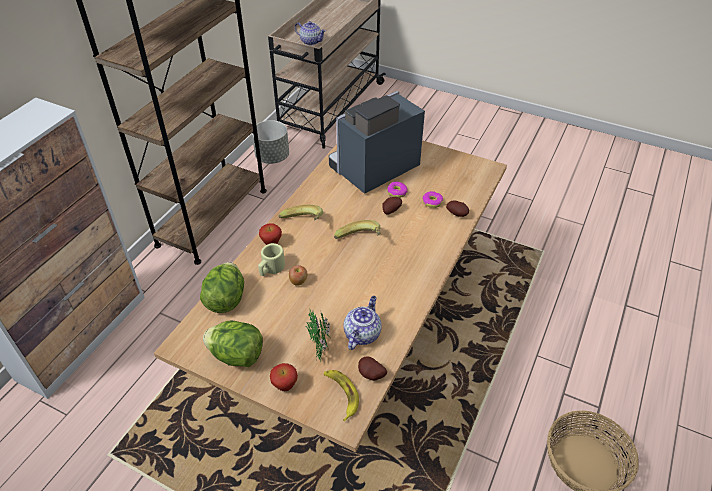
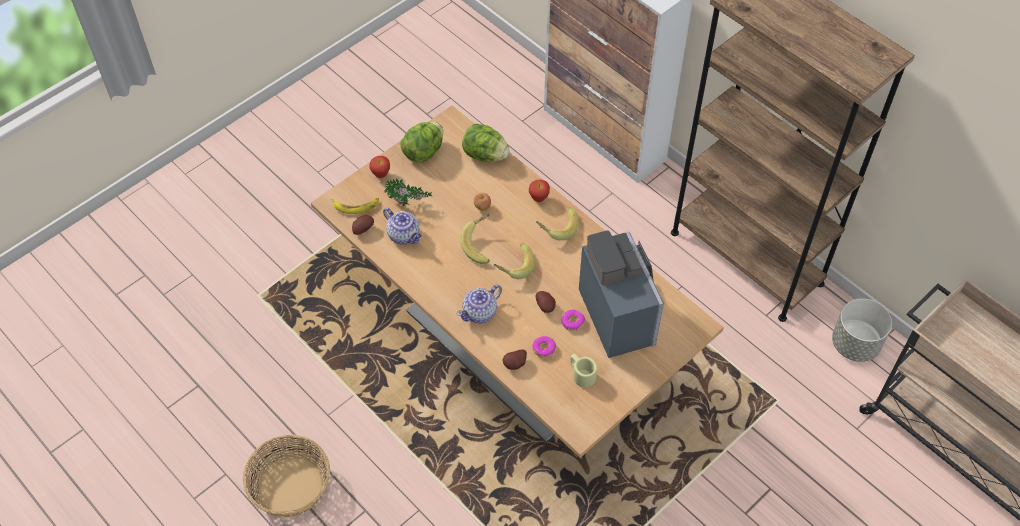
camera: 110 degrees right, 10 degrees up
beige mug [258,243,285,276] -> beige mug moved to [570,354,597,388]
teapot [295,21,326,45] -> teapot moved to [457,285,502,324]
none -> banana [460,213,490,264]

